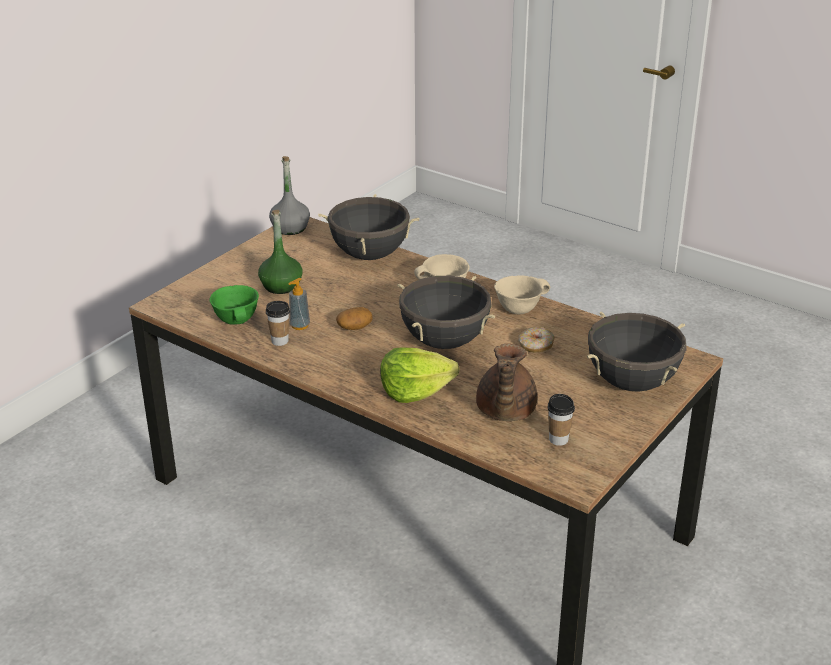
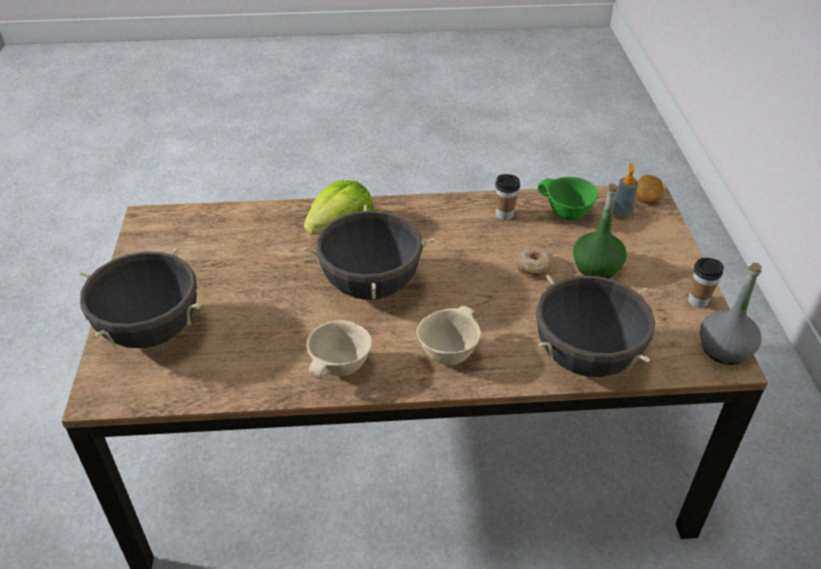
camera: 140 degrees right, 10 degrees up
soap dispenser [288,278,310,330] -> soap dispenser moved to [613,163,638,220]
potato [336,307,373,330] -> potato moved to [636,175,664,205]
brown teapot [476,344,537,421] -> none
donut [518,327,555,352] -> donut moved to [517,247,554,278]
cup [547,394,575,446] -> cup moved to [688,258,724,308]

